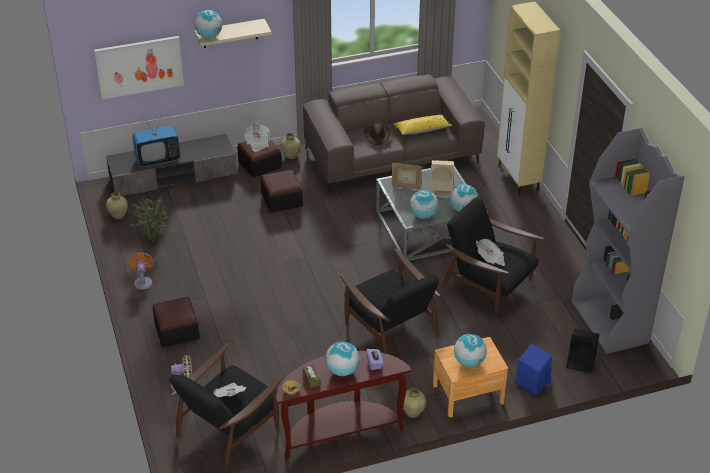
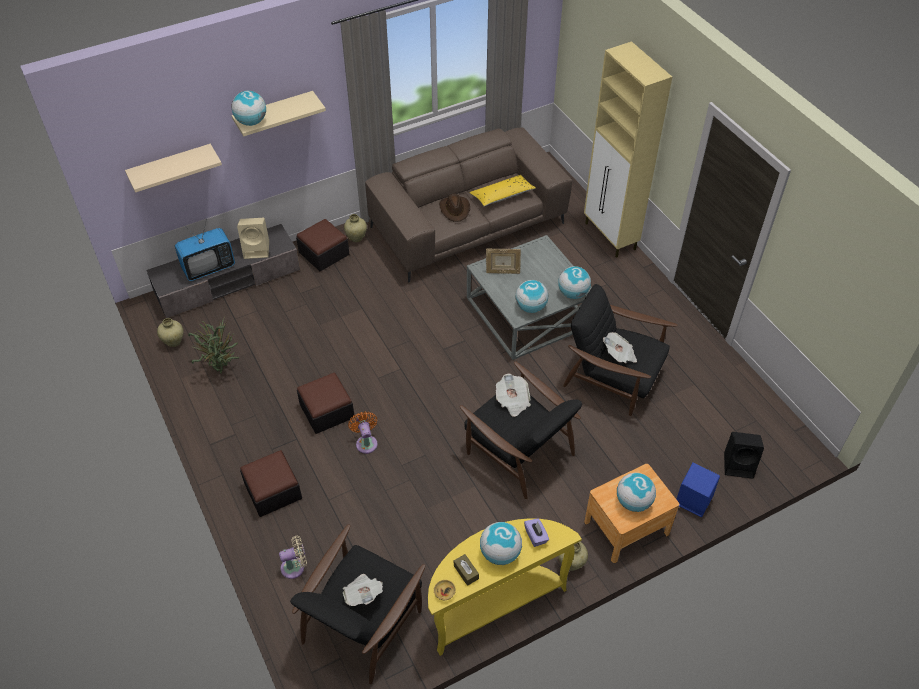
camera: 10 degrees left, 10 degrees up
picture [94,36,184,99] -> beige shelf [125,144,222,193]
orange fan [129,252,153,290] -> orange fan moved to [348,411,378,454]
newspaper [244,123,270,152] -> newspaper moved to [496,373,531,417]
ottoman [261,170,303,213] -> ottoman moved to [297,373,354,434]
brown console table [276,351,412,460] -> yellow console table [428,518,582,656]
beige speaker [430,160,454,198] -> beige speaker moved to [237,218,269,259]
grey bookcase [572,128,685,354] -> none

